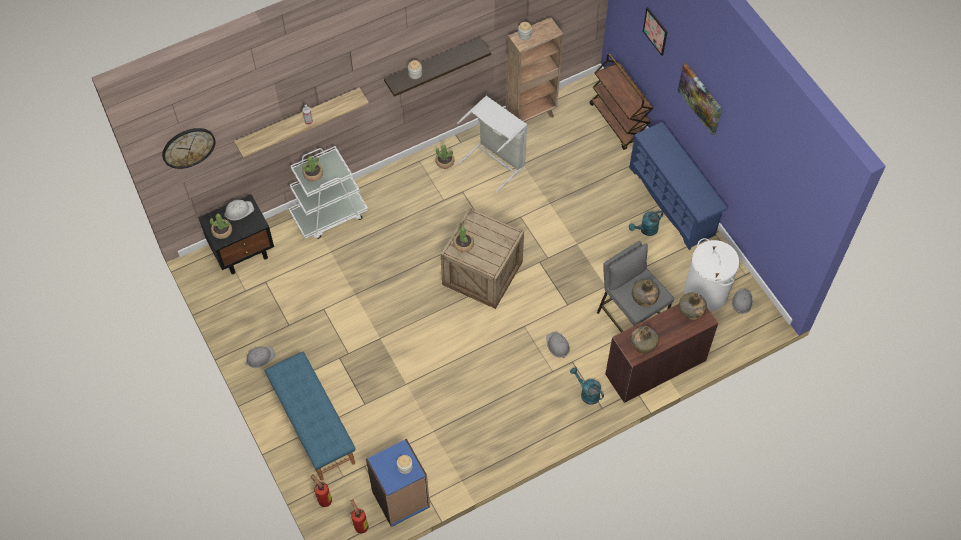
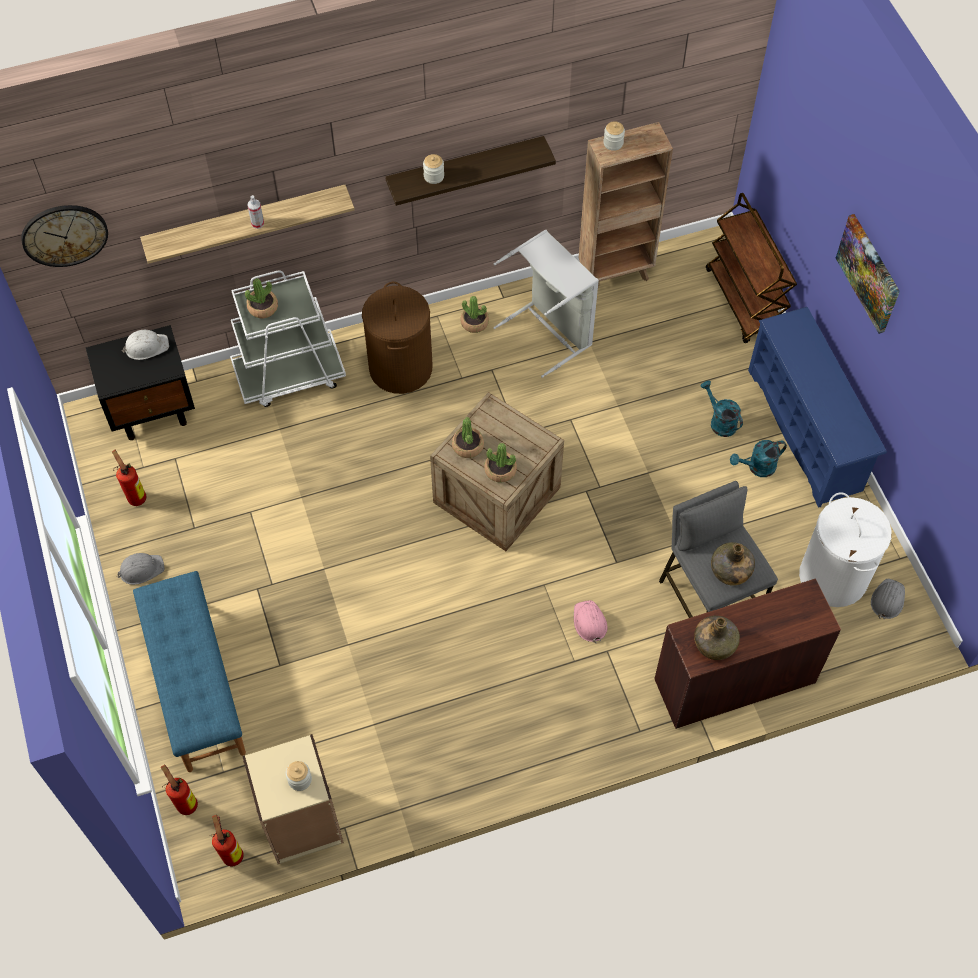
camera: 10 degrees right, 0 degrees up
potted plant [210,214,232,239] -> potted plant moved to [484,443,517,483]
blue bookcase [366,438,430,527] -> beige bookcase [242,734,344,864]
grey hard hat [546,331,570,358] -> pink hard hat [574,600,607,643]
turquoise watering can [570,367,604,405] -> turquoise watering can moved to [700,381,743,437]
picture [643,7,667,56] -> none
green bottle [679,292,707,320] -> none
none -> fire extinguisher [112,450,146,506]
none -> brown laundry basket [362,282,433,394]

